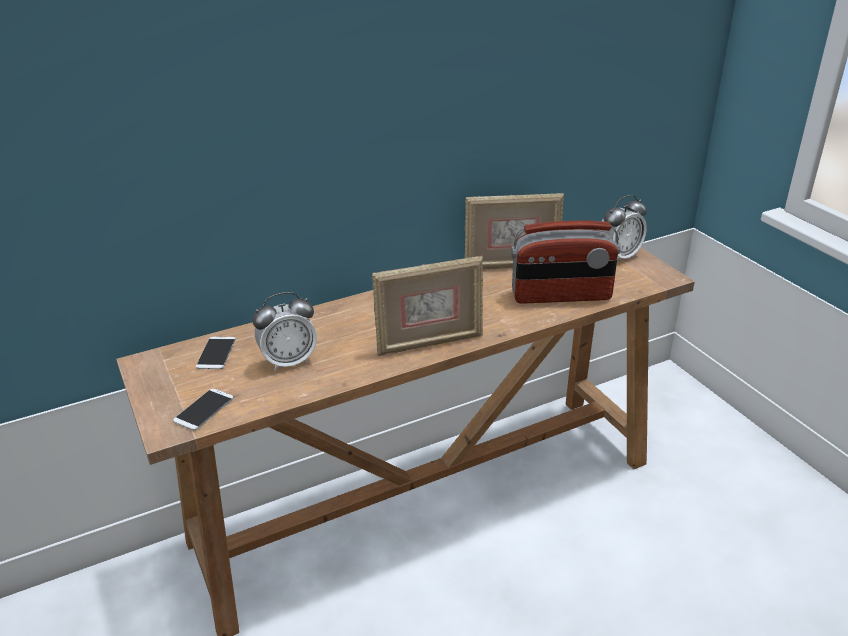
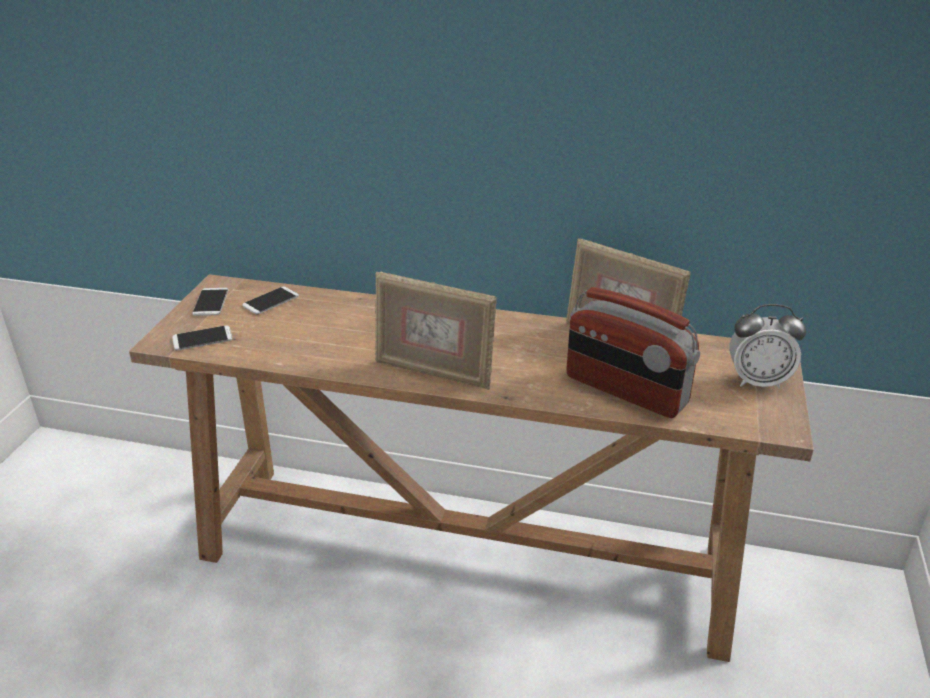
camera: 40 degrees right, 0 degrees up
alarm clock [252,292,317,371] -> none
none -> phone [192,288,228,316]

